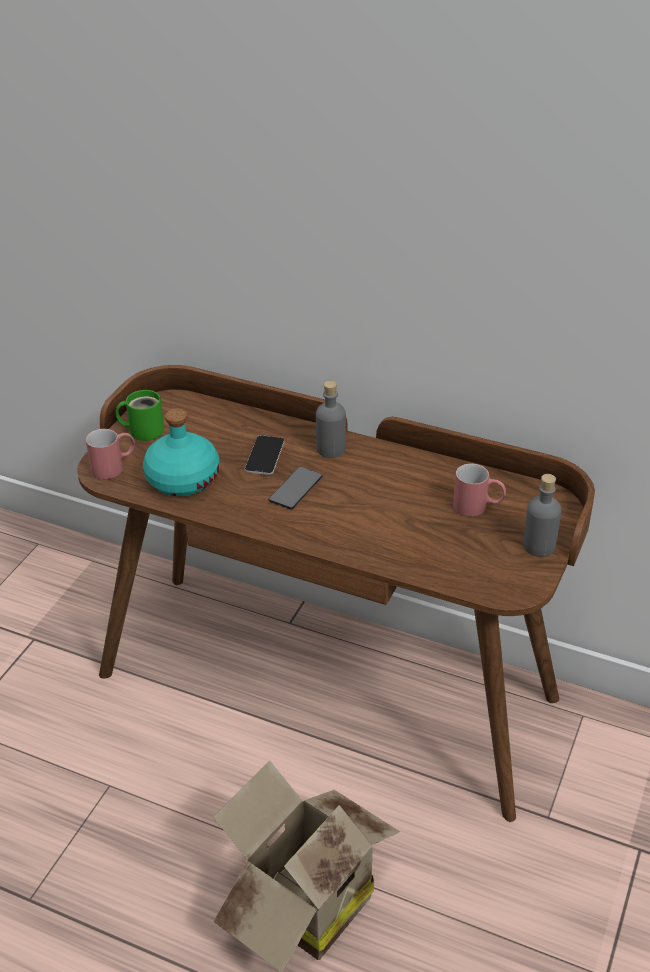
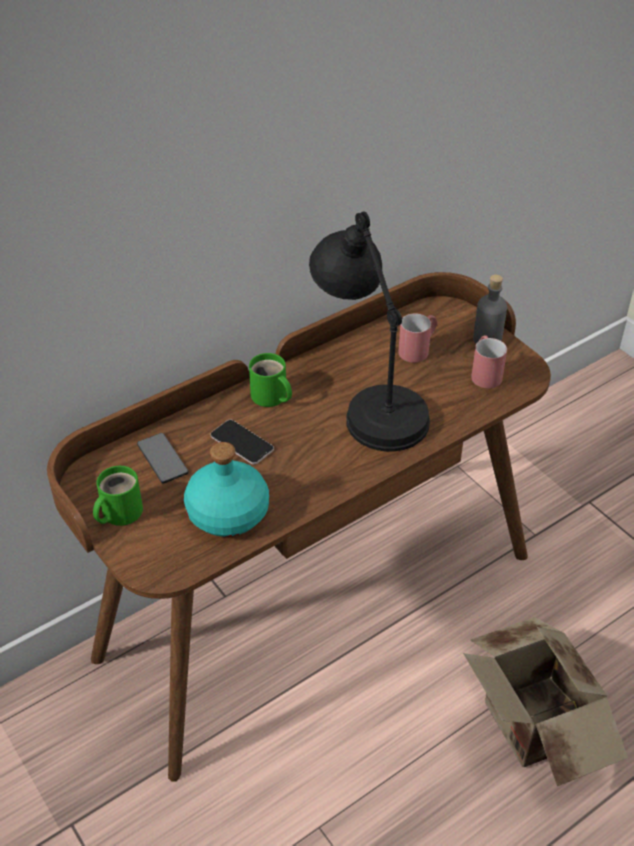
camera: 60 degrees left, 5 degrees up
red mug [86,429,135,479] -> red mug moved to [471,335,507,388]
phone [269,466,322,509] -> phone moved to [137,433,189,484]
grey bottle [316,381,346,458] -> green mug [249,353,292,407]
none -> black table lamp [309,211,430,452]

